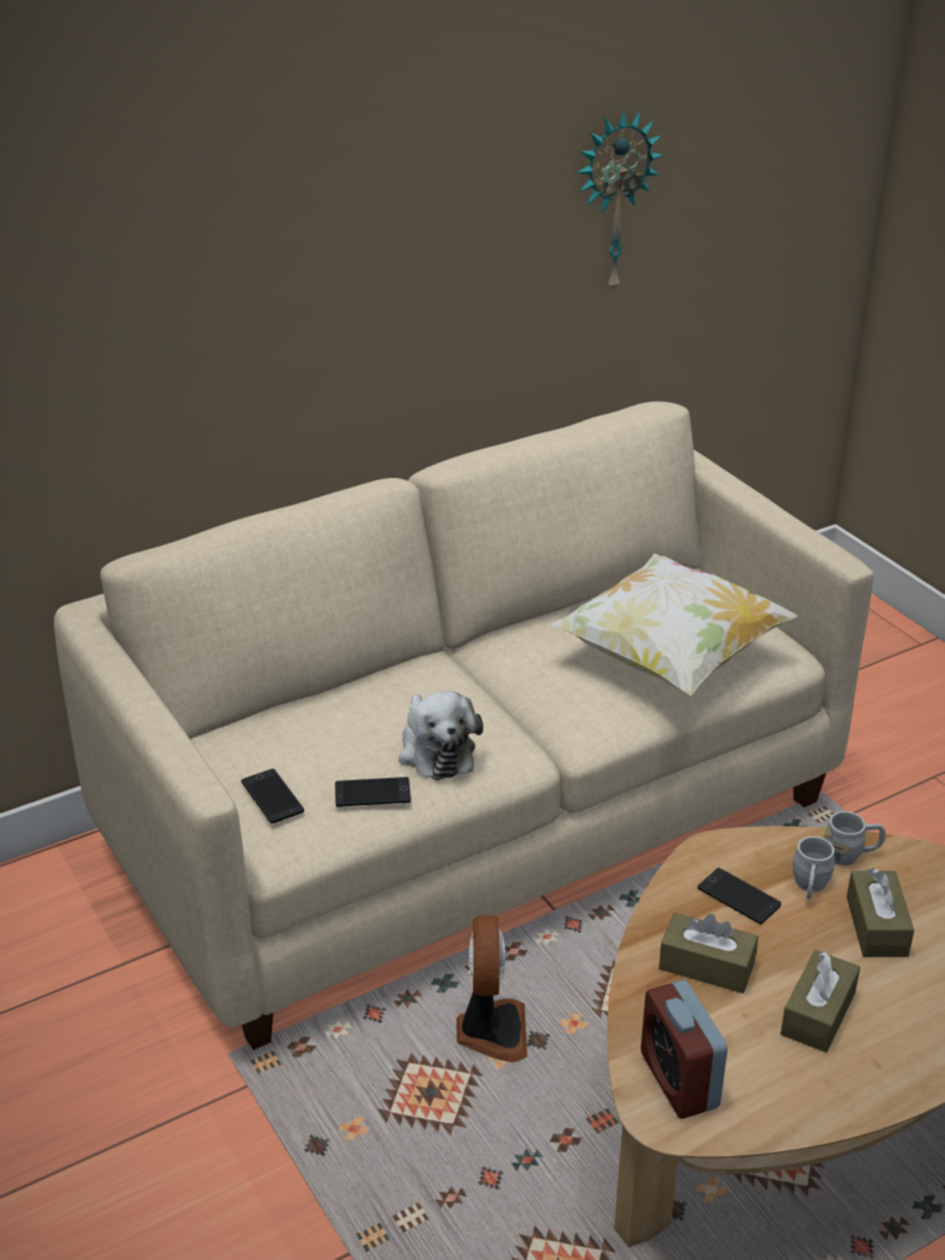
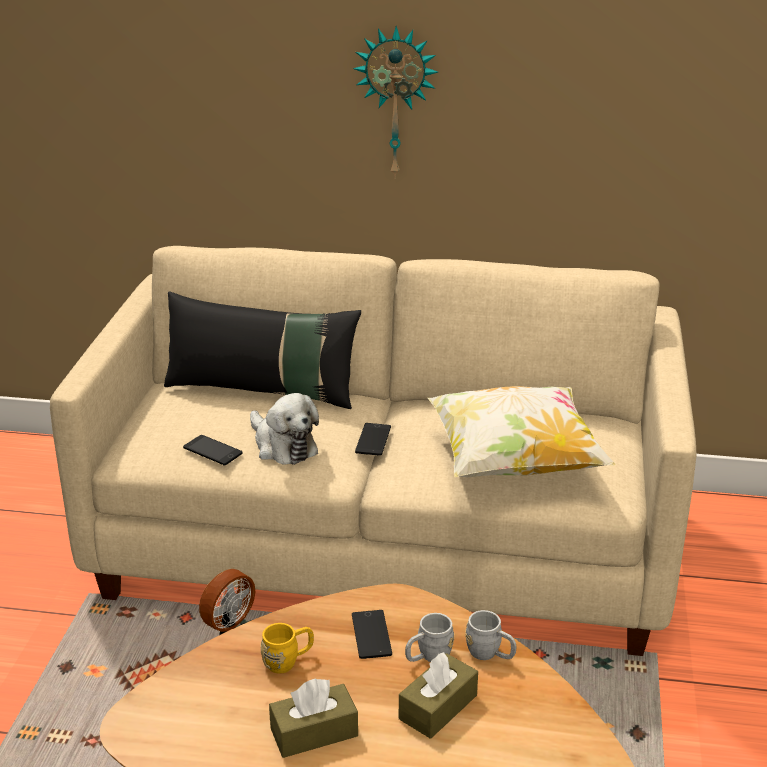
camera: 40 degrees right, 5 degrees down
phone [241,769,304,824] -> phone moved to [355,423,391,456]
plush toy [399,691,483,780] -> plush toy turned 60 degrees counterclockwise [250,393,319,465]
wall clock [576,109,663,294] -> wall clock moved to [353,26,438,179]
alarm clock [641,980,728,1119] -> none
brown tissue box [659,913,758,993] -> yellow mug [261,623,314,674]
none -> black pillow [164,292,361,409]

